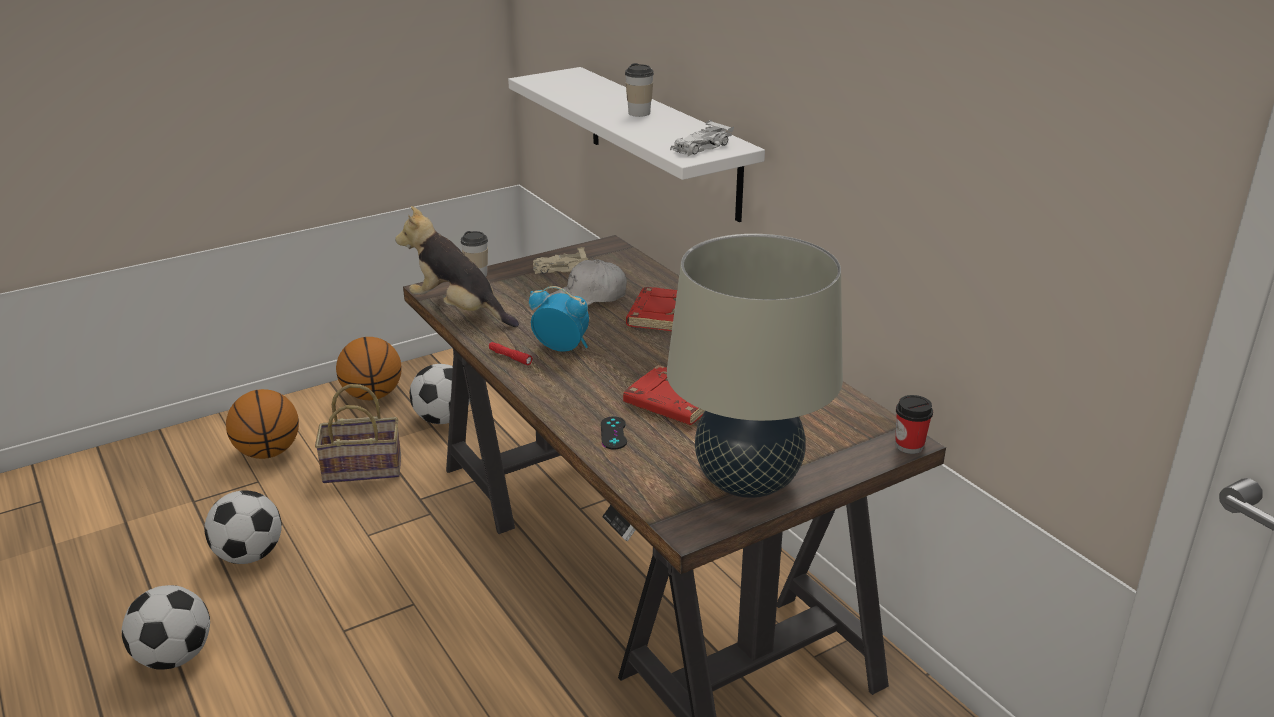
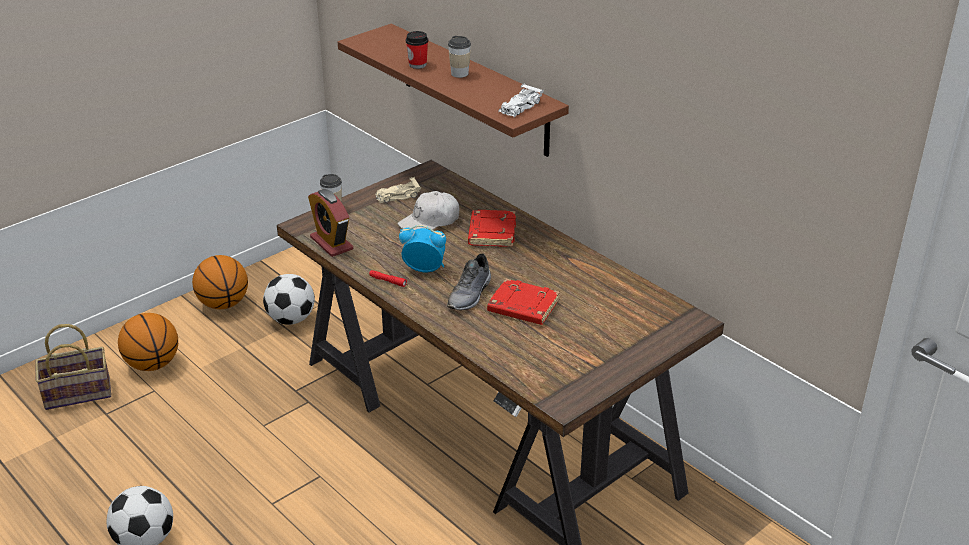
camera: 10 degrees left, 5 degrees up
football [204,490,282,564] -> none
basket [315,384,401,483] -> basket moved to [35,324,111,410]
plush toy [395,206,519,327] -> alarm clock [308,189,353,257]
white shelf [508,67,765,222] -> brown shelf [338,24,569,157]
black game controller [601,416,627,450] -> none
beige table lamp [667,234,843,498] -> none
cup [895,395,933,454] -> cup moved to [406,31,429,69]
none -> grey shoe [447,253,491,310]

